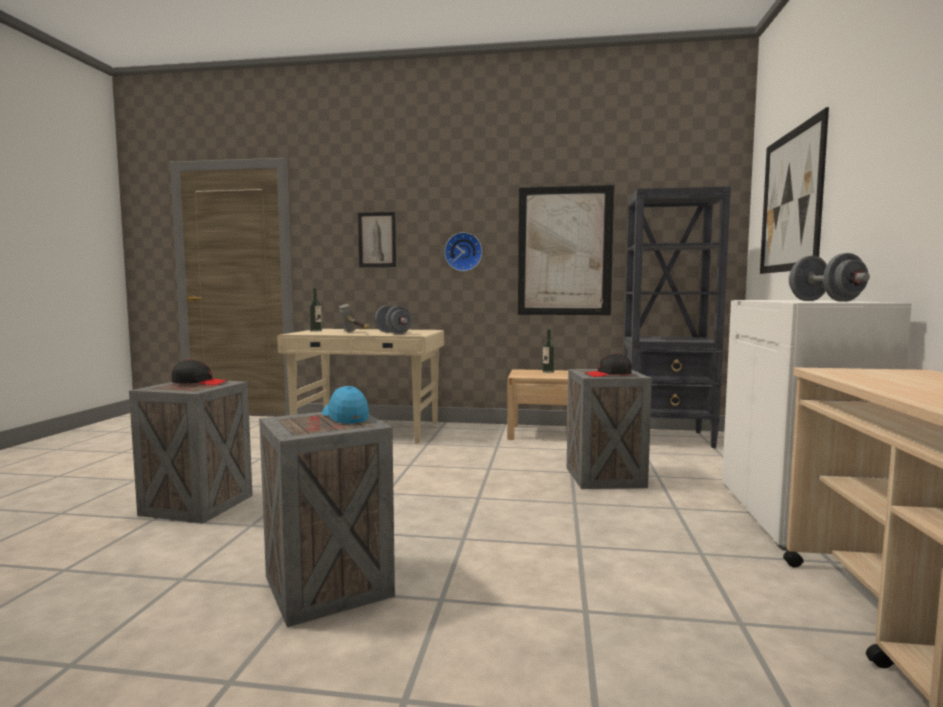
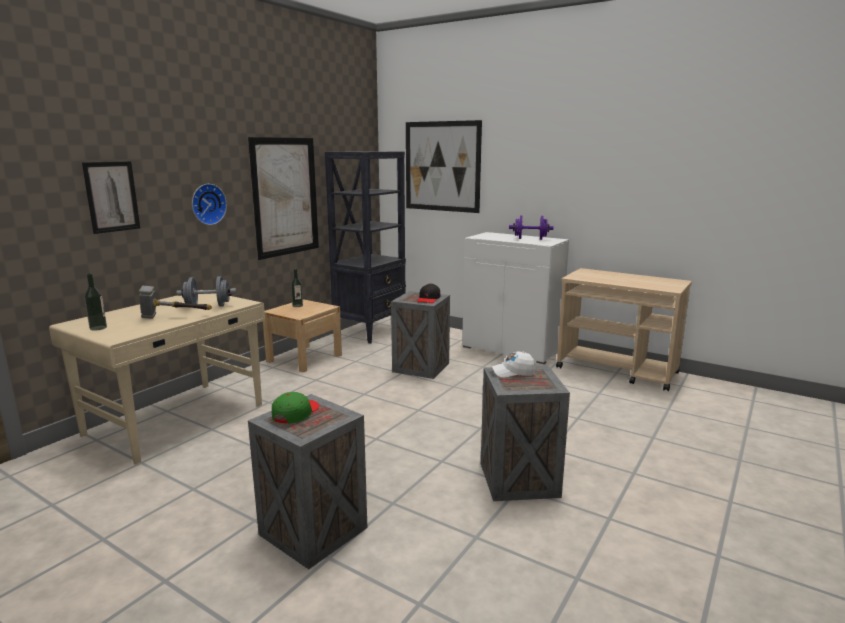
camera: 65 degrees left, 10 degrees up
black cap [172,359,227,385] -> green cap [272,392,320,424]
blue cap [322,386,369,424] -> white cap [491,352,535,378]
grey dumbbell [789,253,870,302] -> purple dumbbell [509,215,553,240]

